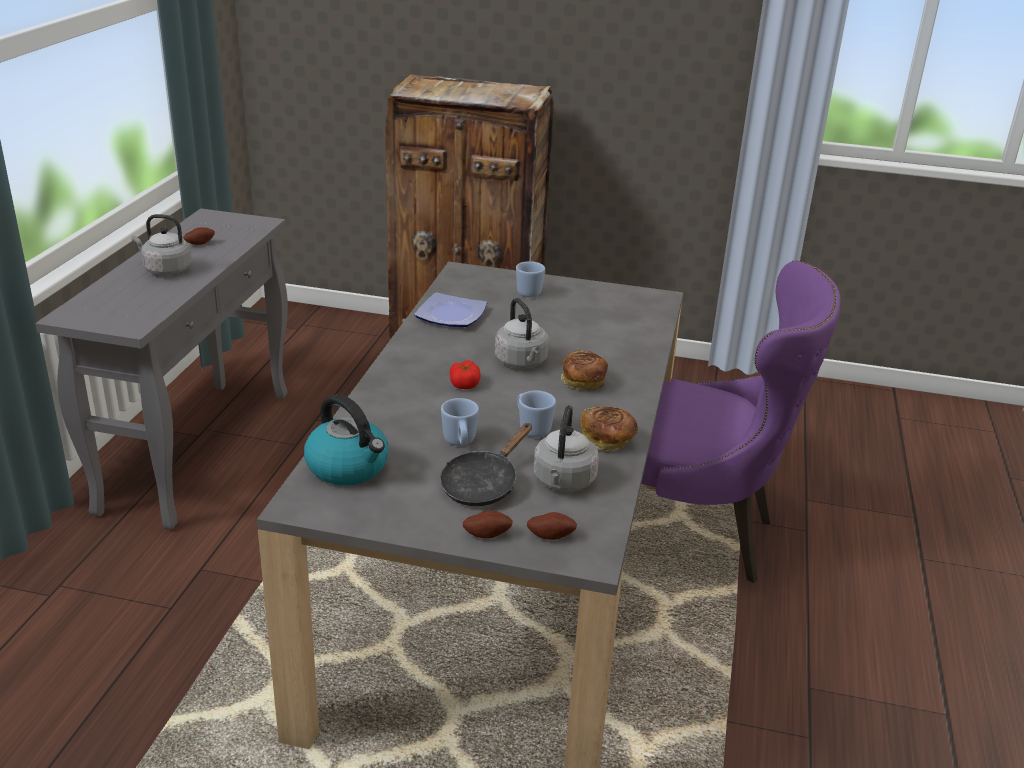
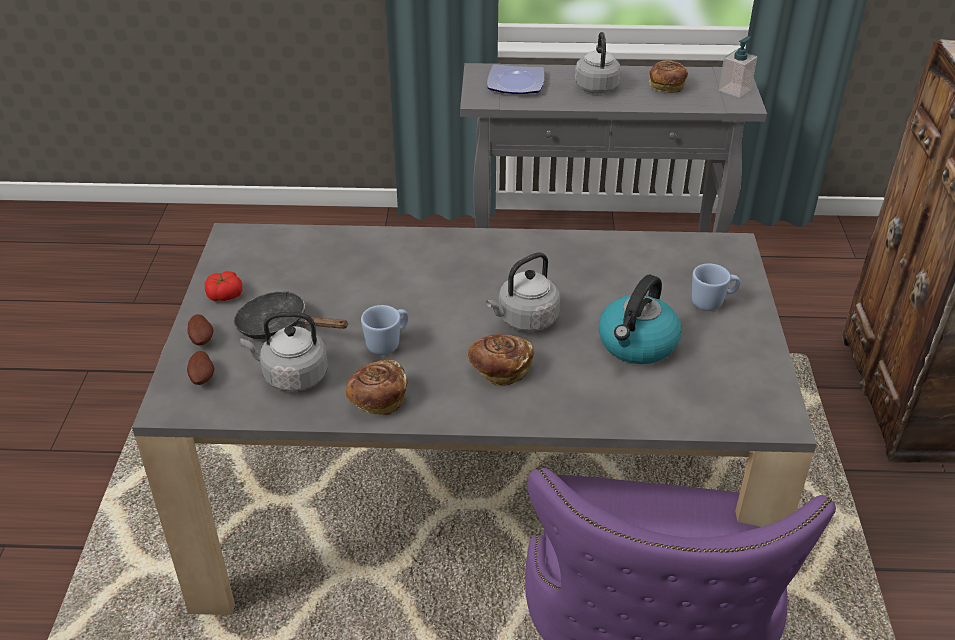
camera: 80 degrees right, 10 degrees up
potato [183,227,215,245] -> bread [649,60,688,93]
kettle [304,394,389,485] -> kettle moved to [598,274,681,364]
plate [414,292,487,327] -> plate moved to [487,64,544,94]
blue mug [441,398,479,446] -> none
tomato [449,360,481,389] -> tomato moved to [205,271,242,301]
none -> soap dispenser [719,36,757,98]

